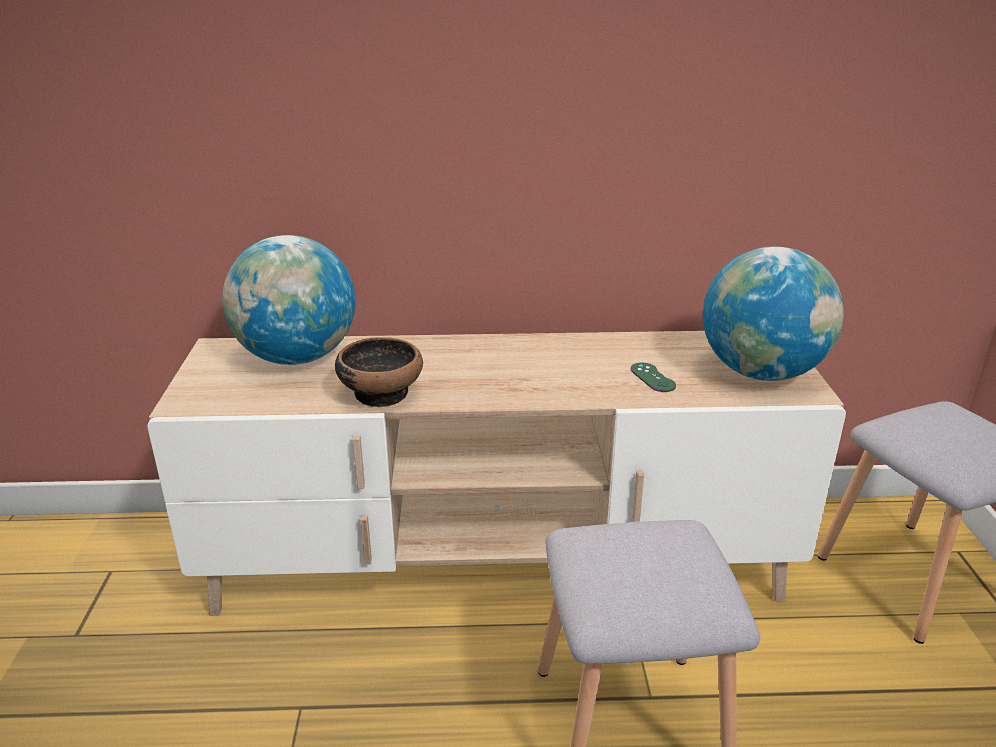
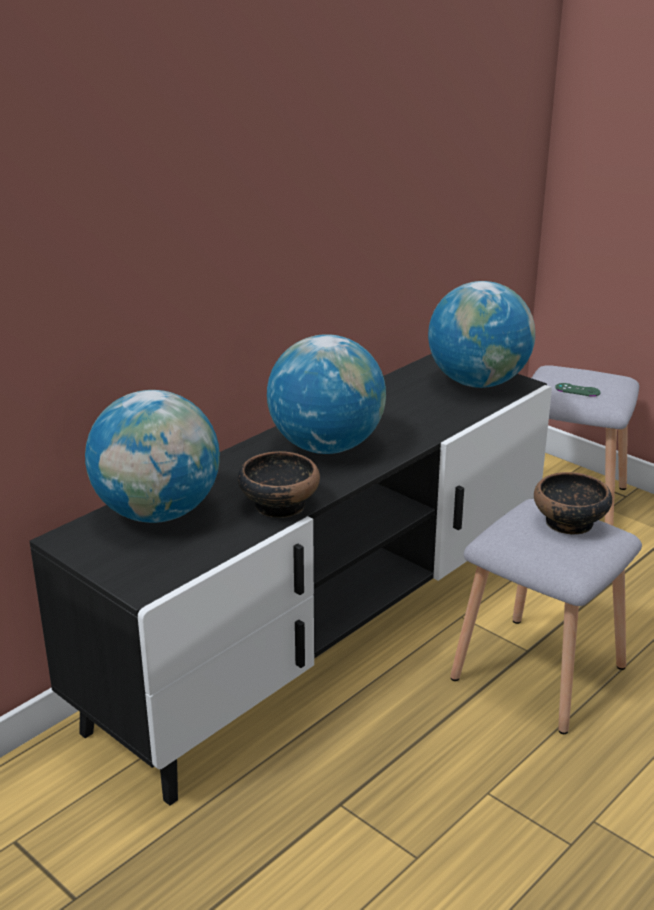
camera: 45 degrees left, 0 degrees up
beige tv stand [147,331,846,616] -> black tv stand [29,354,552,806]
green game controller [631,363,676,392] -> green game controller moved to [555,383,601,397]
none -> globe [267,334,386,454]
none -> bowl [534,472,612,535]

